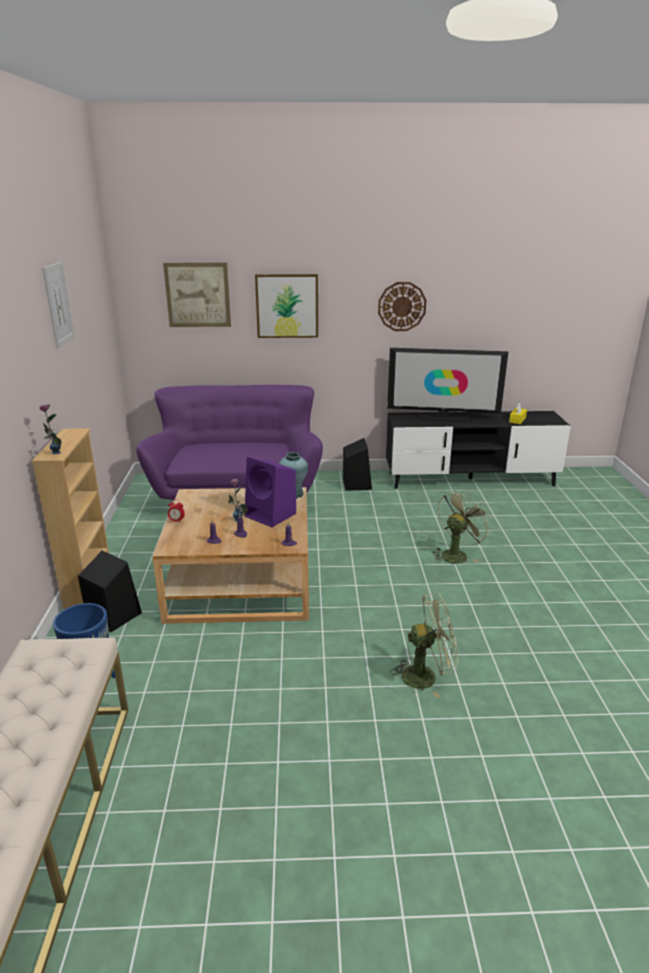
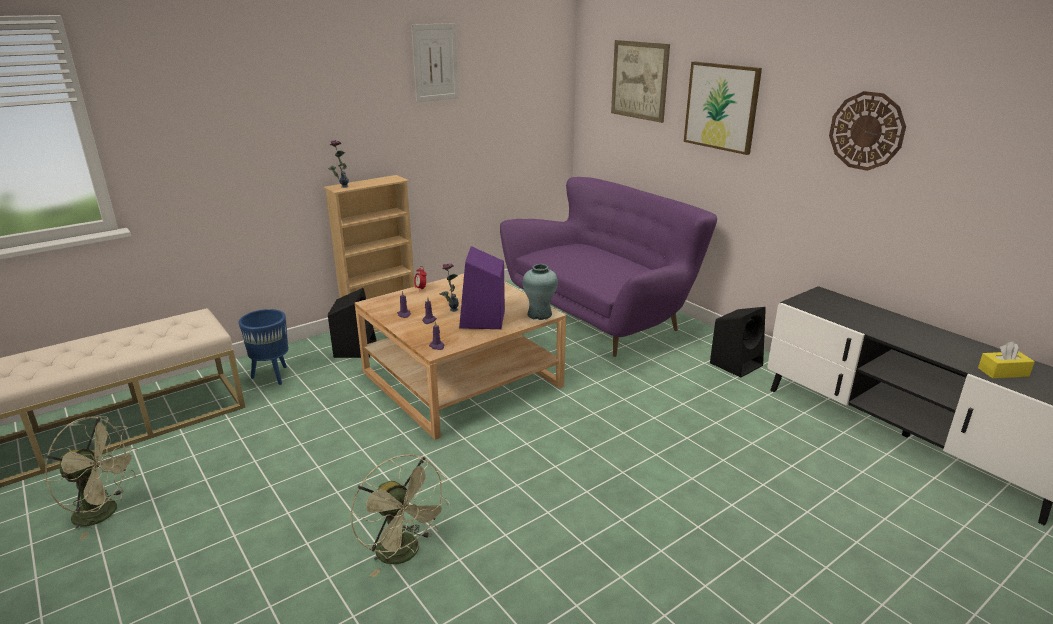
camera: 55 degrees right, 0 degrees up
television [387,348,508,422] -> none
green fan [432,490,492,564] -> green fan moved to [45,416,138,540]

